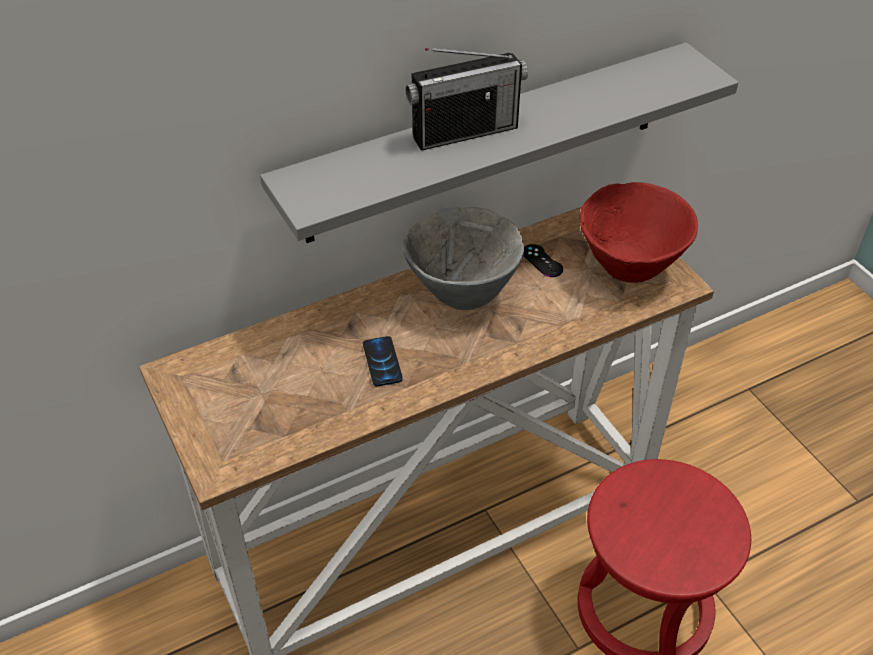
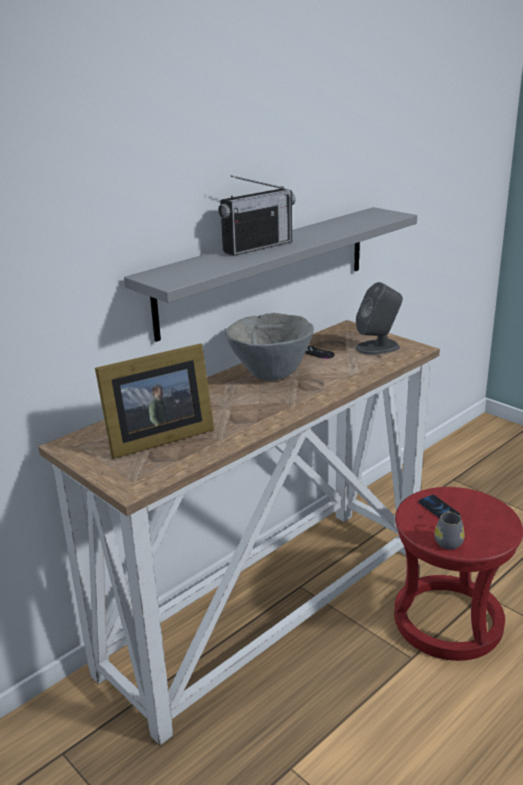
camera: 15 degrees left, 20 degrees down
phone [363,336,403,386] -> phone moved to [419,495,461,518]
red bowl [579,182,698,283] -> grey speaker [356,282,403,355]
none -> picture frame [95,343,214,459]
none -> grey mug [434,511,465,550]

